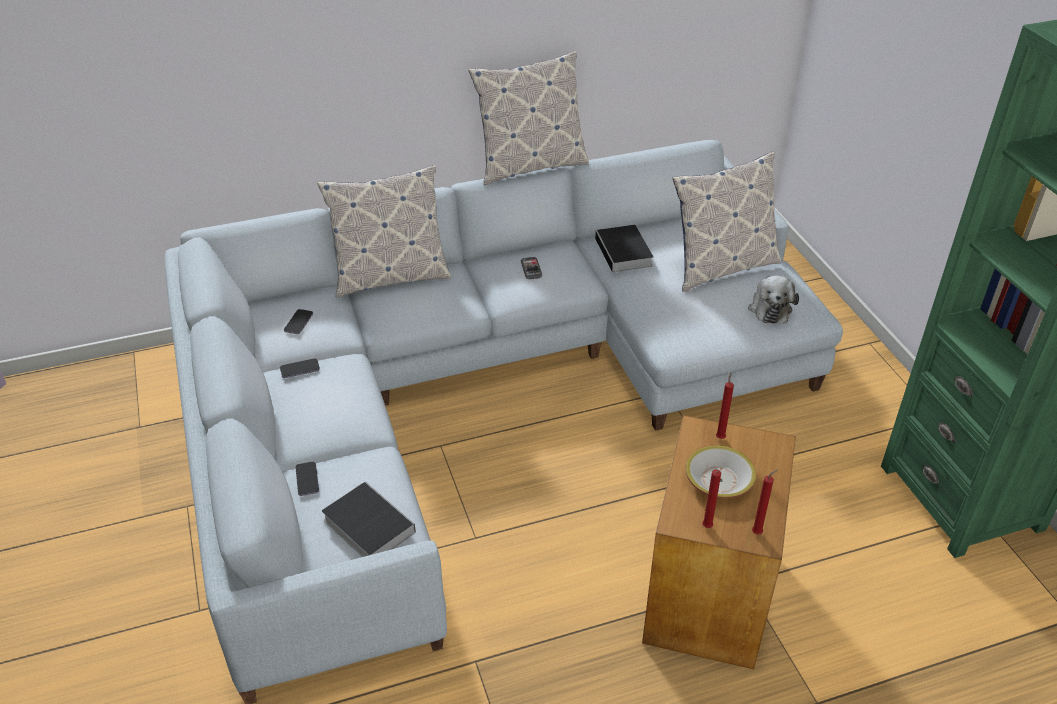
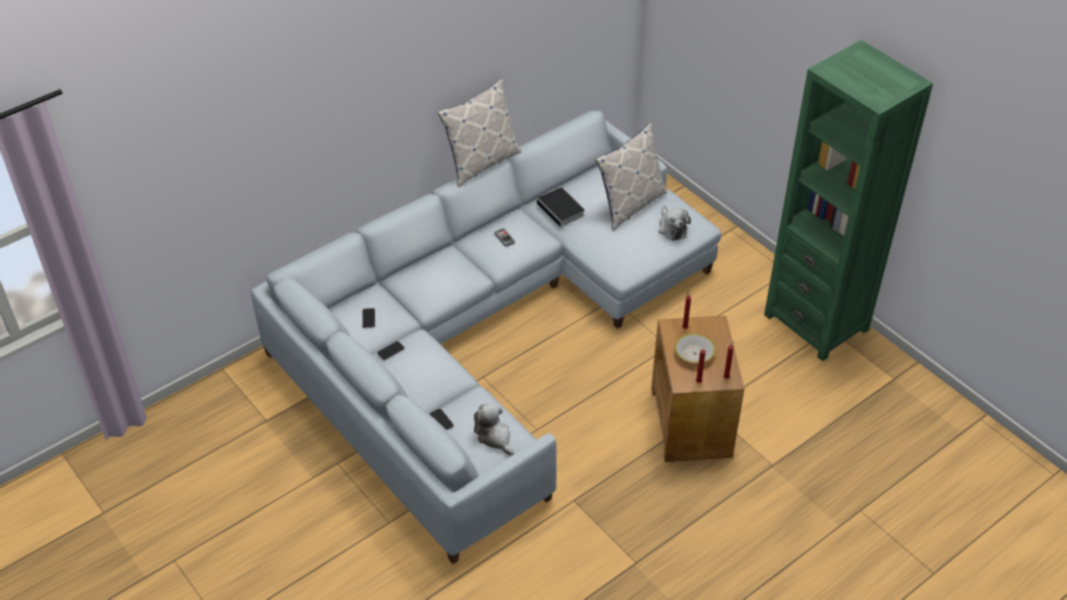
camera: 20 degrees left, 5 degrees up
pillow [317,165,451,298] -> none
book [322,481,416,557] -> plush toy [474,402,514,456]

